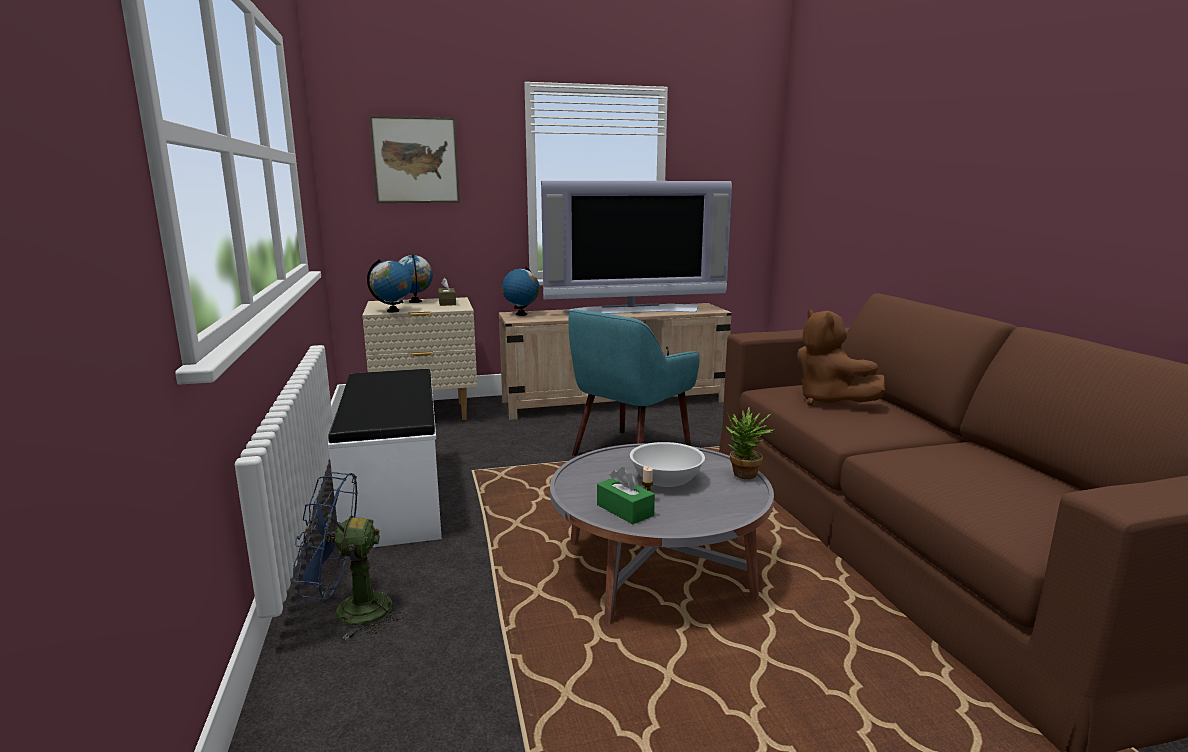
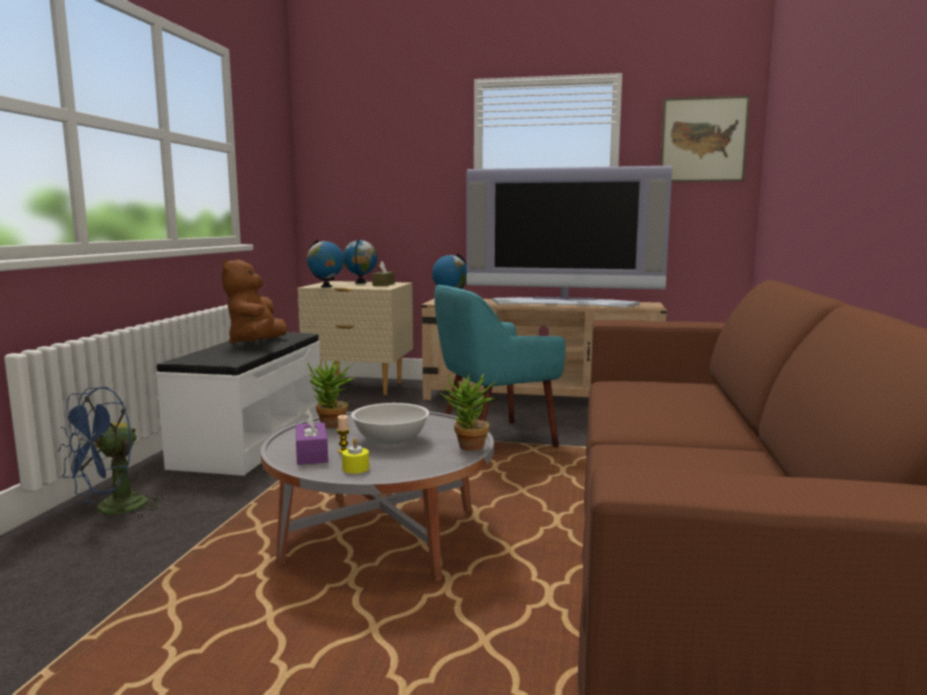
camera: 25 degrees right, 5 degrees down
blue fan [293,472,406,640] -> blue fan turned 75 degrees counterclockwise [58,387,165,518]
picture [369,115,460,203] -> picture moved to [660,95,750,182]
green tissue box [597,467,655,524] -> purple tissue box [296,409,328,465]
brown plush toy [797,309,885,406] -> brown plush toy moved to [221,259,287,344]
none -> potted plant [308,358,356,428]
none -> yellow candle [342,438,369,473]

